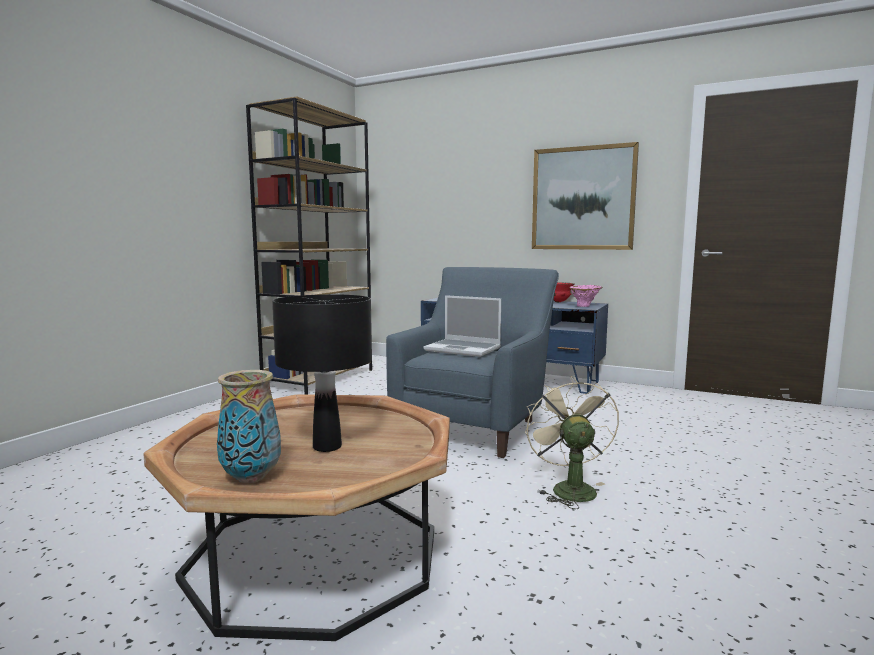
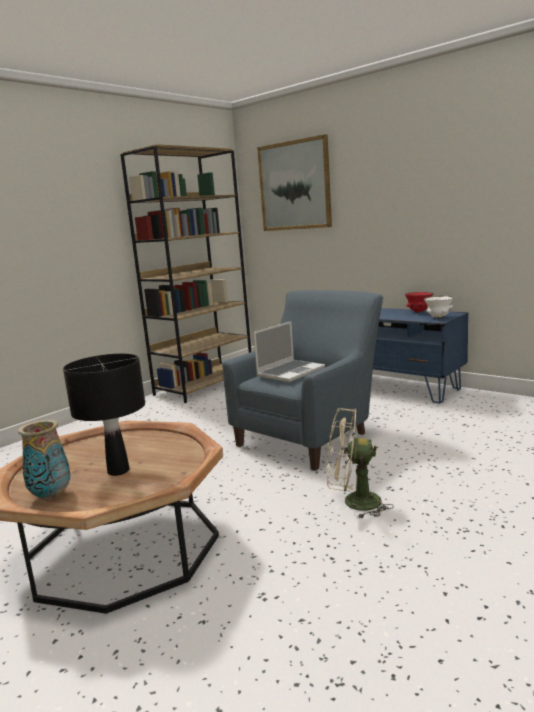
camera: 15 degrees right, 5 degrees up
laptop [423,295,501,357] -> laptop turned 90 degrees counterclockwise [253,321,325,382]
beige fan [525,376,619,509] -> beige fan turned 90 degrees counterclockwise [326,408,394,519]
picture [532,142,639,250] -> picture moved to [257,134,332,231]
pink vase [569,285,603,307] -> white bowl [424,296,454,318]

